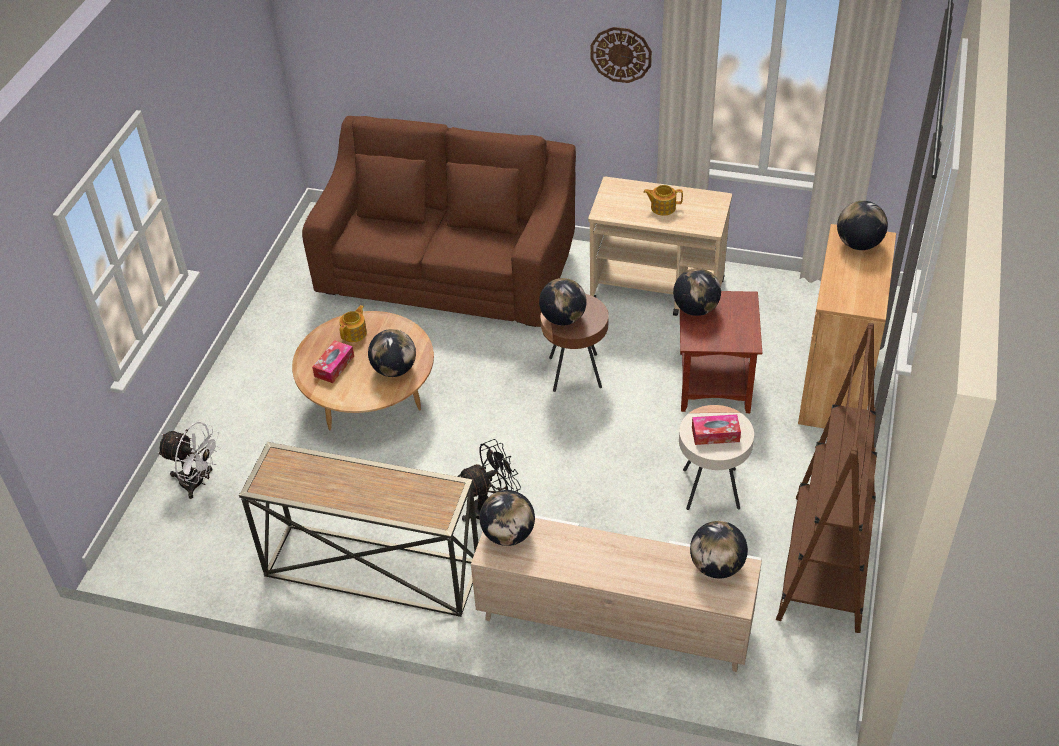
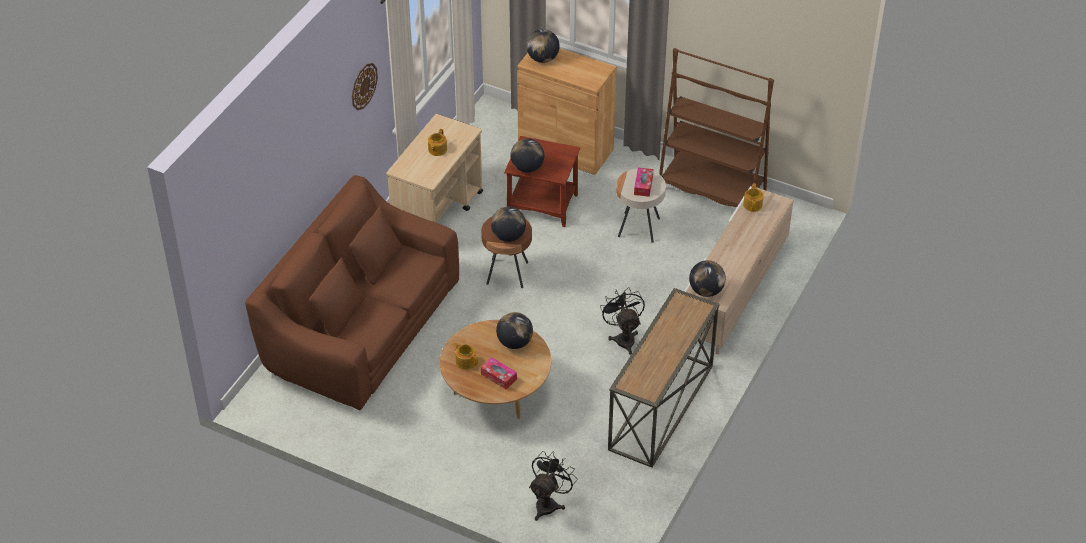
camera: 80 degrees left, 0 degrees up
white fan [157,422,221,499] -> black fan [529,451,578,521]
globe [690,521,748,578] -> teapot [743,183,763,212]

